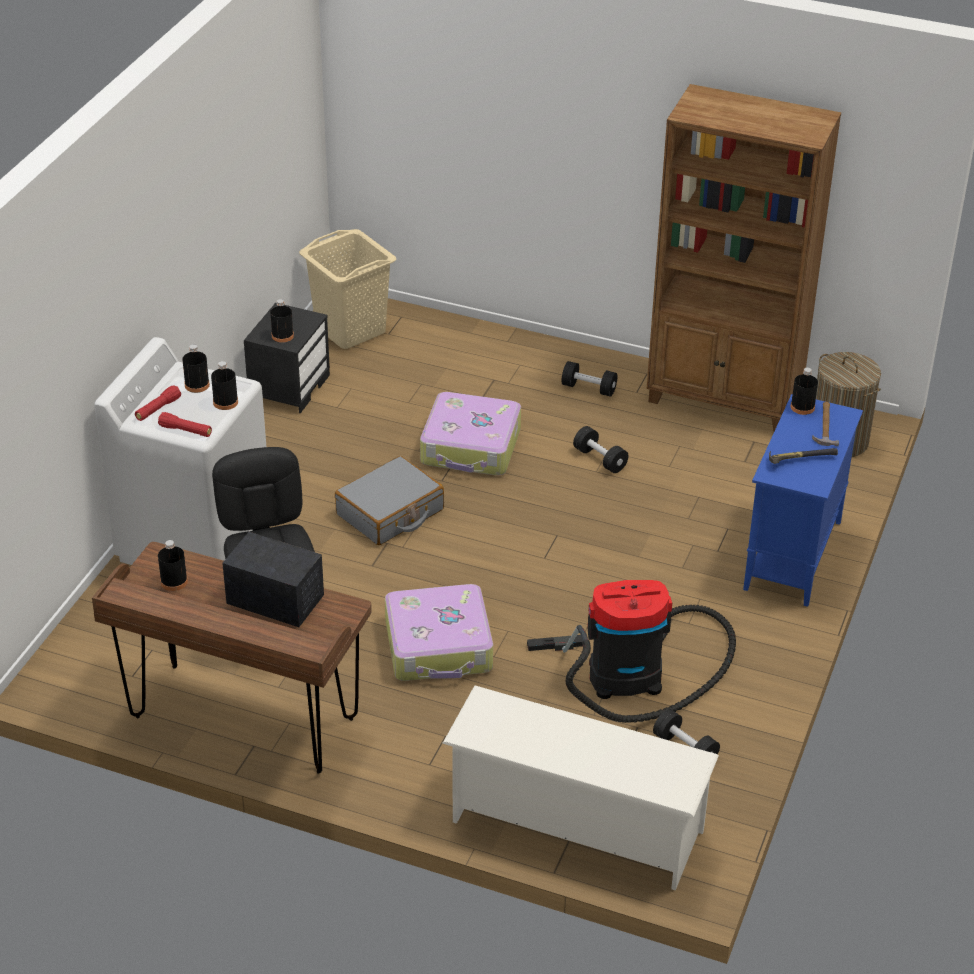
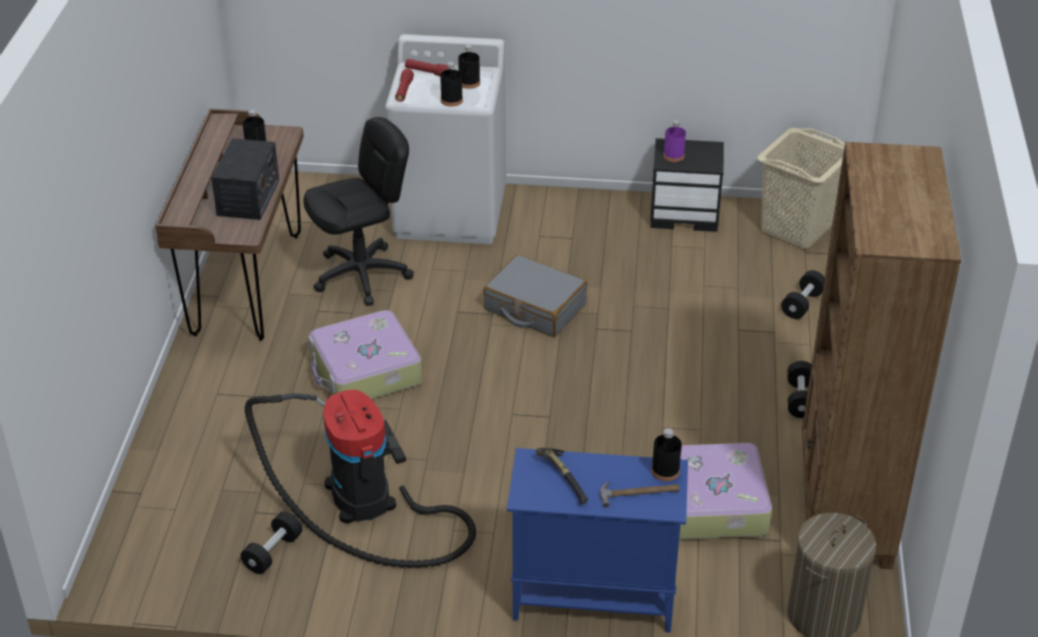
camera: 75 degrees right, 0 degrees up
black bottle [270,299,294,343] -> purple bottle [663,120,686,162]
suitcase [420,392,521,475] -> suitcase moved to [679,443,772,539]
white shoe rack [442,686,719,890] -> none
black dumbbell [573,426,629,473] -> black dumbbell moved to [781,270,825,319]

